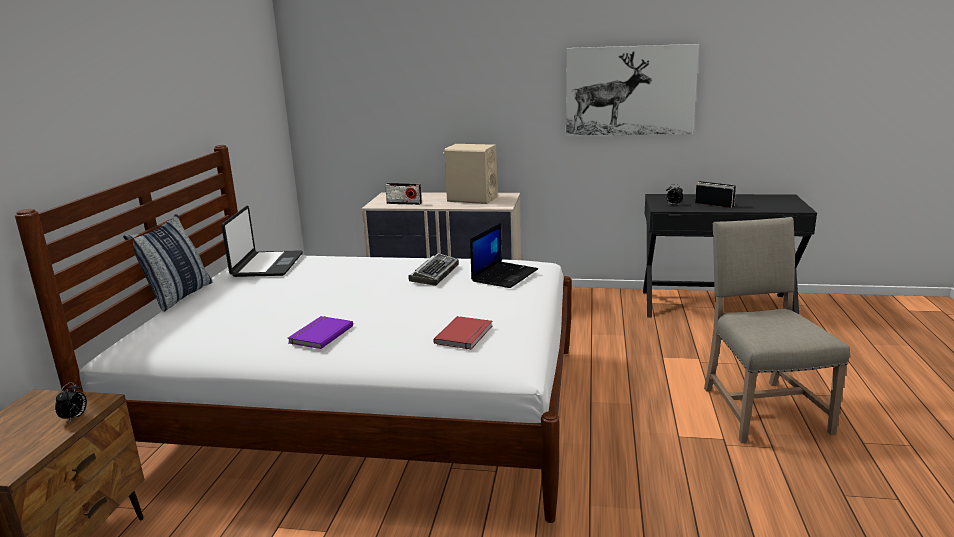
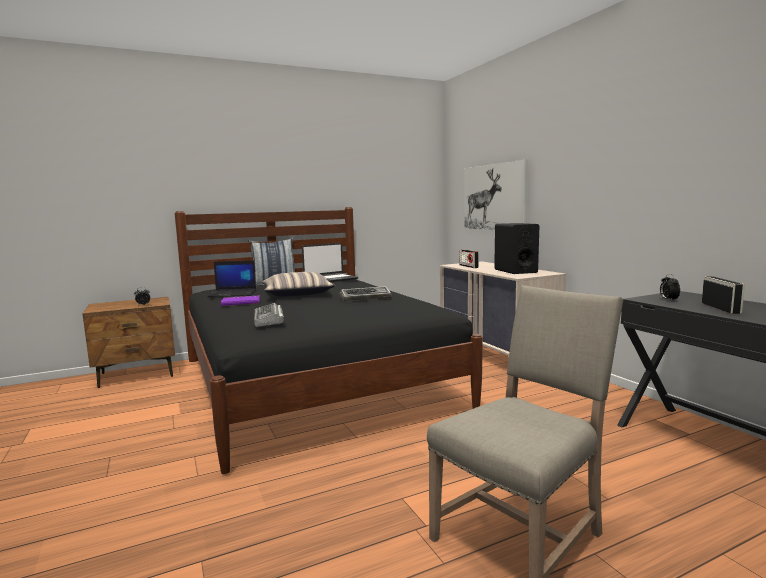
camera: 55 degrees right, 10 degrees down
white bed [15,145,572,523] -> black bed [175,207,483,474]
red book [433,316,492,350] -> keyboard [254,303,284,327]
beige speaker [443,144,497,204] -> black speaker [494,223,539,274]
laptop [470,223,538,288] -> laptop moved to [207,261,257,297]
picture [566,44,699,136] -> picture moved to [464,160,528,230]
none -> pillow [262,272,336,297]

